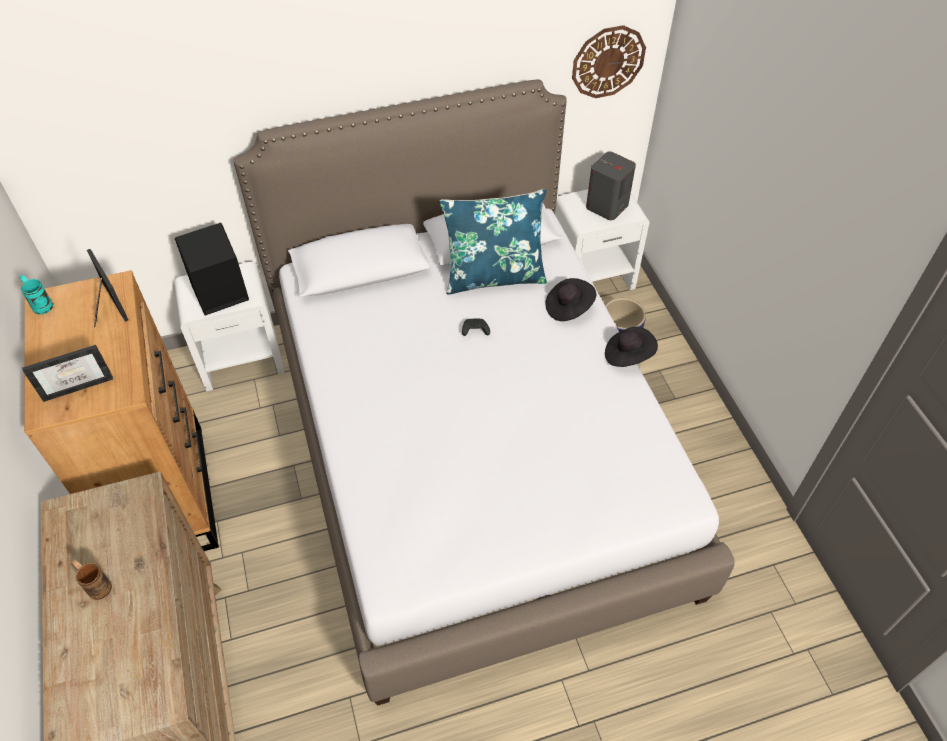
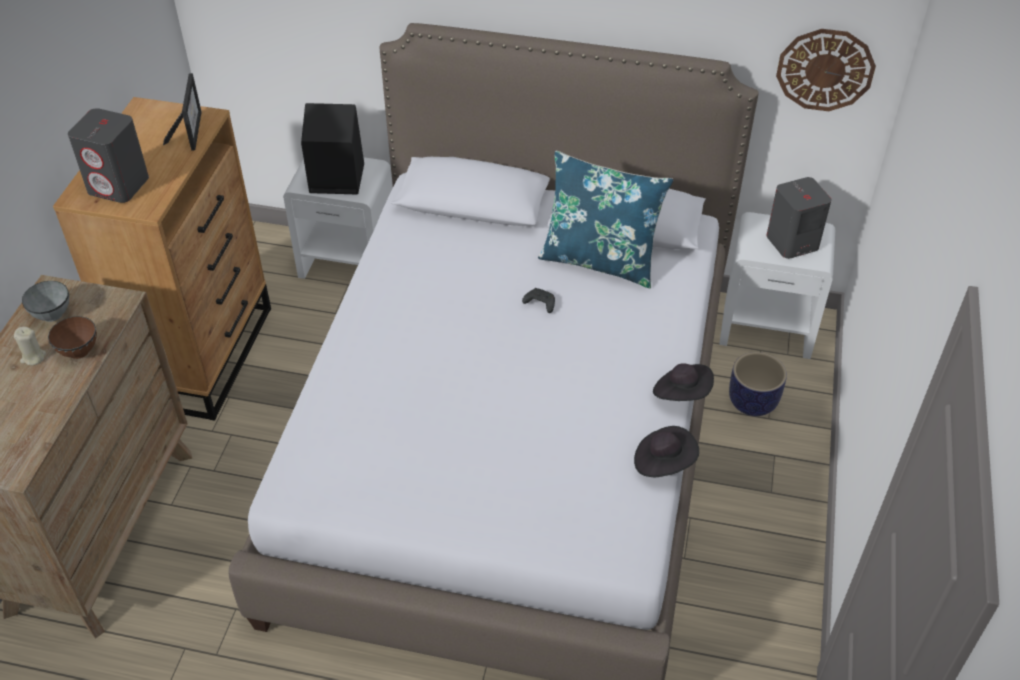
camera: 30 degrees right, 5 degrees down
turquoise mug [19,275,53,315] -> none
picture frame [22,345,113,402] -> grey speaker [68,108,149,203]
brown mug [70,559,112,600] -> beige candle [14,327,46,365]
black hat [545,278,596,321] -> black hat moved to [634,426,699,477]
none -> grey bowl [22,281,69,322]
none -> brown bowl [48,316,97,359]

